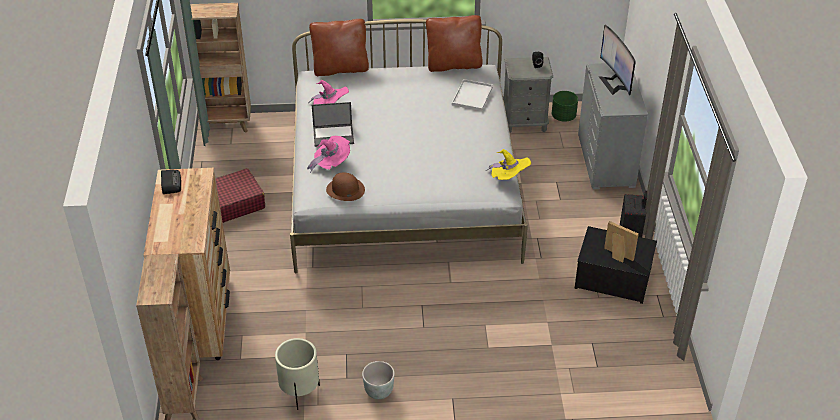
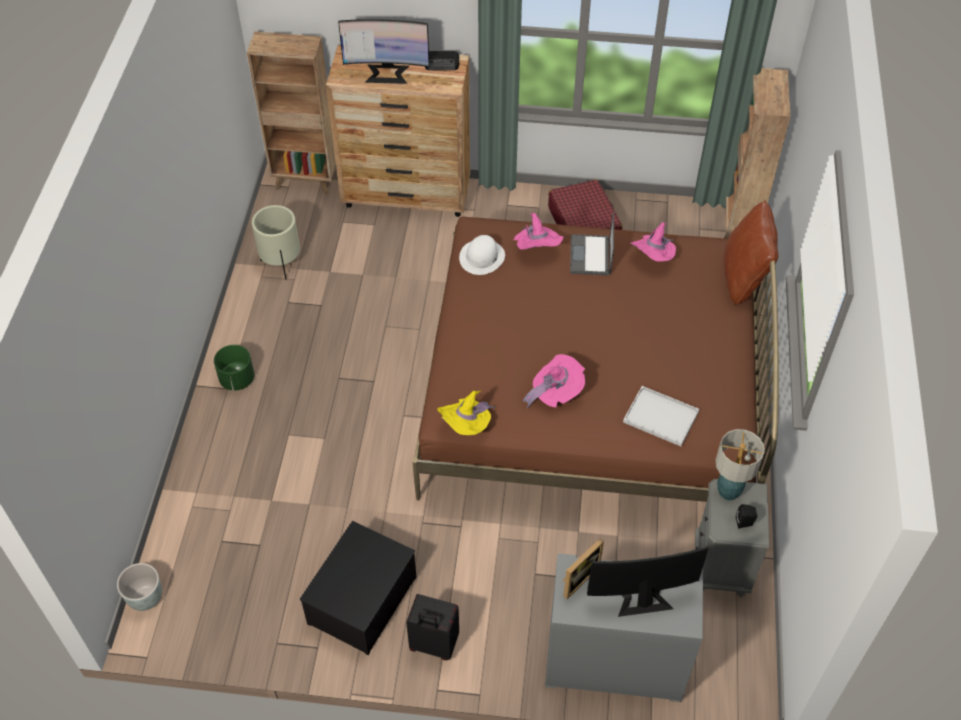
camera: 100 degrees right, 10 degrees up
white bed [290,19,528,273] -> brown bed [412,216,779,502]
brown hat [326,172,365,201] -> white hat [459,235,505,275]
grey planter [362,361,395,399] -> grey planter moved to [117,563,162,611]
brown pillow [426,15,483,72] -> none
green planter [552,91,578,122] -> green planter moved to [214,345,255,391]
picture frame [604,221,639,263] -> picture frame moved to [562,538,604,599]
none -> monitor [338,19,430,84]
none -> pink hat [522,354,585,408]
none -> table lamp [715,429,765,501]

